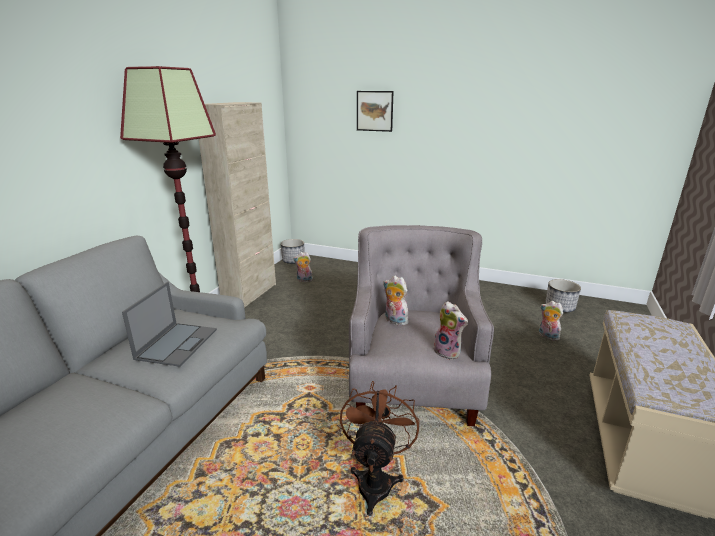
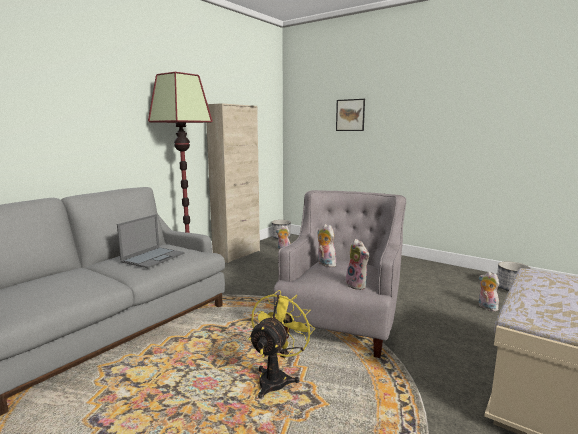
camera: 15 degrees right, 10 degrees down
brown fan [340,381,419,516] -> yellow fan [248,290,315,399]

